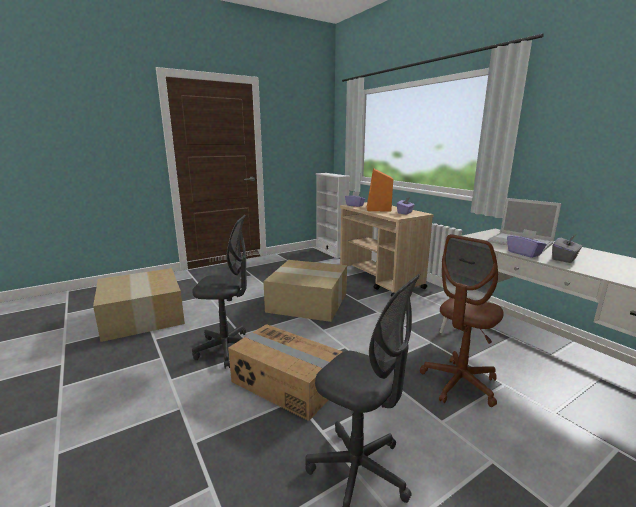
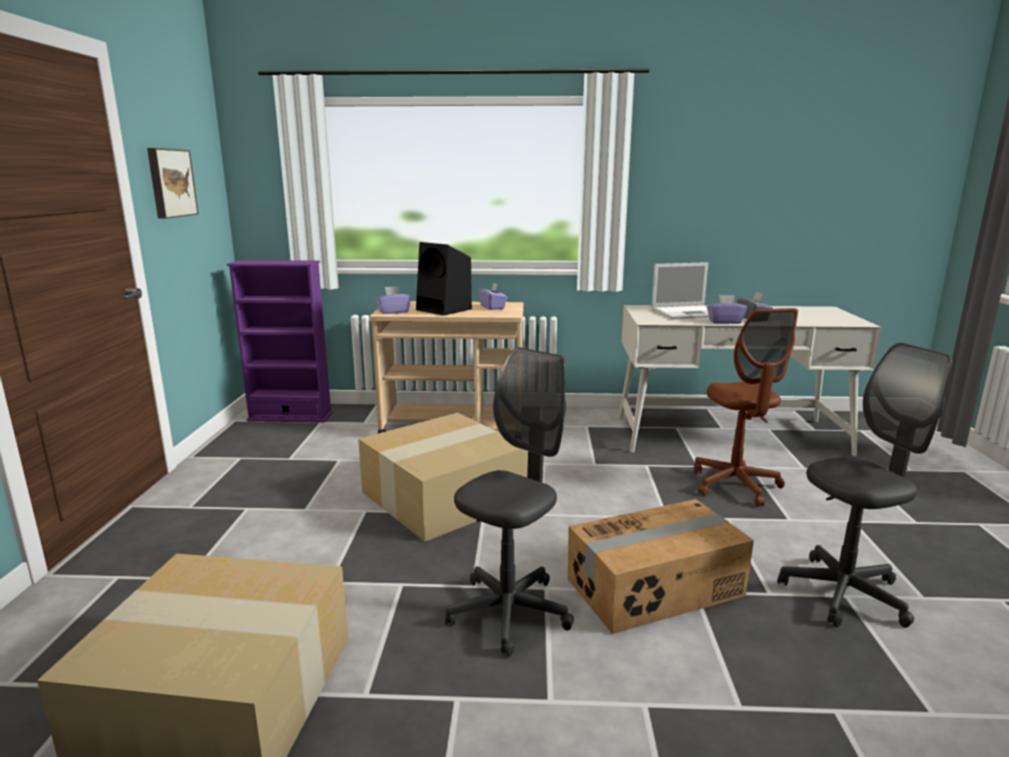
camera: 55 degrees left, 0 degrees up
white bookcase [316,173,350,259] -> purple bookcase [227,260,333,423]
orange speaker [367,168,393,212] -> black speaker [416,242,472,316]
none -> picture [147,148,199,219]

